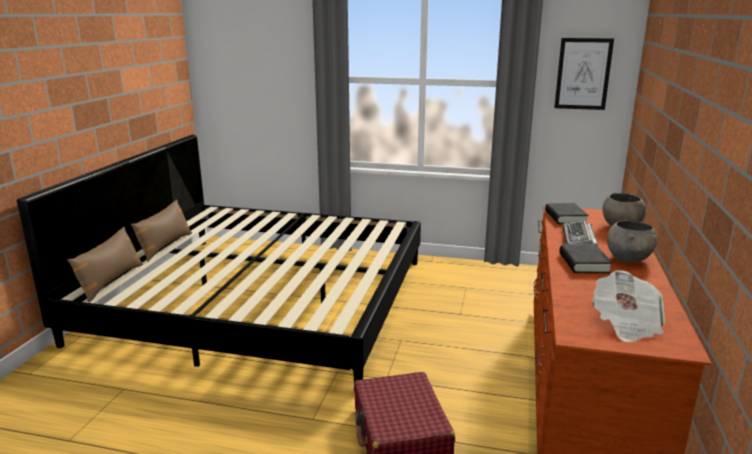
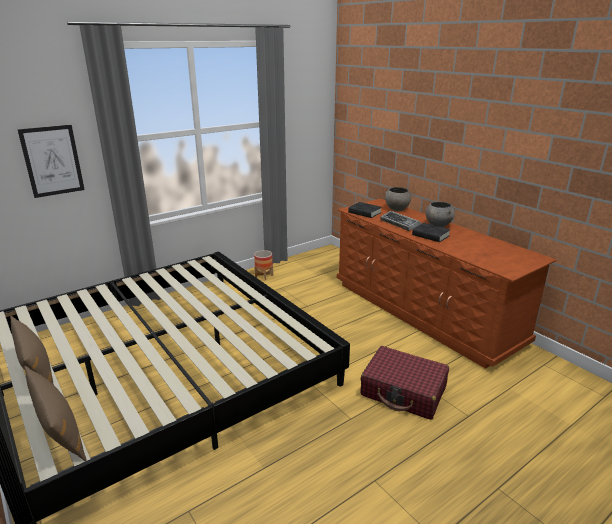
camera: 50 degrees left, 5 degrees up
picture [554,38,614,110] -> picture moved to [18,125,85,198]
newspaper [592,270,665,342] -> none
none -> planter [254,250,273,280]

